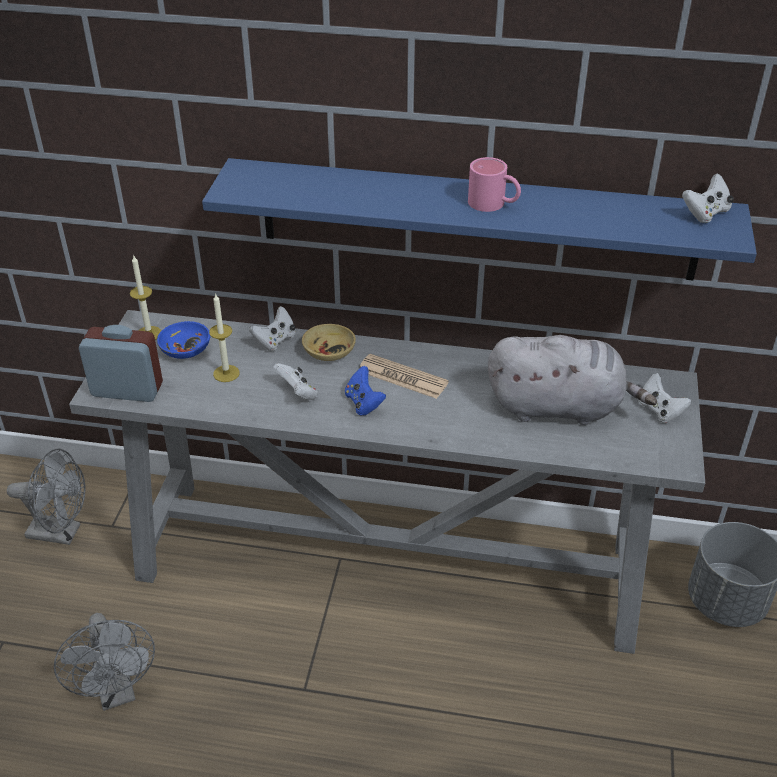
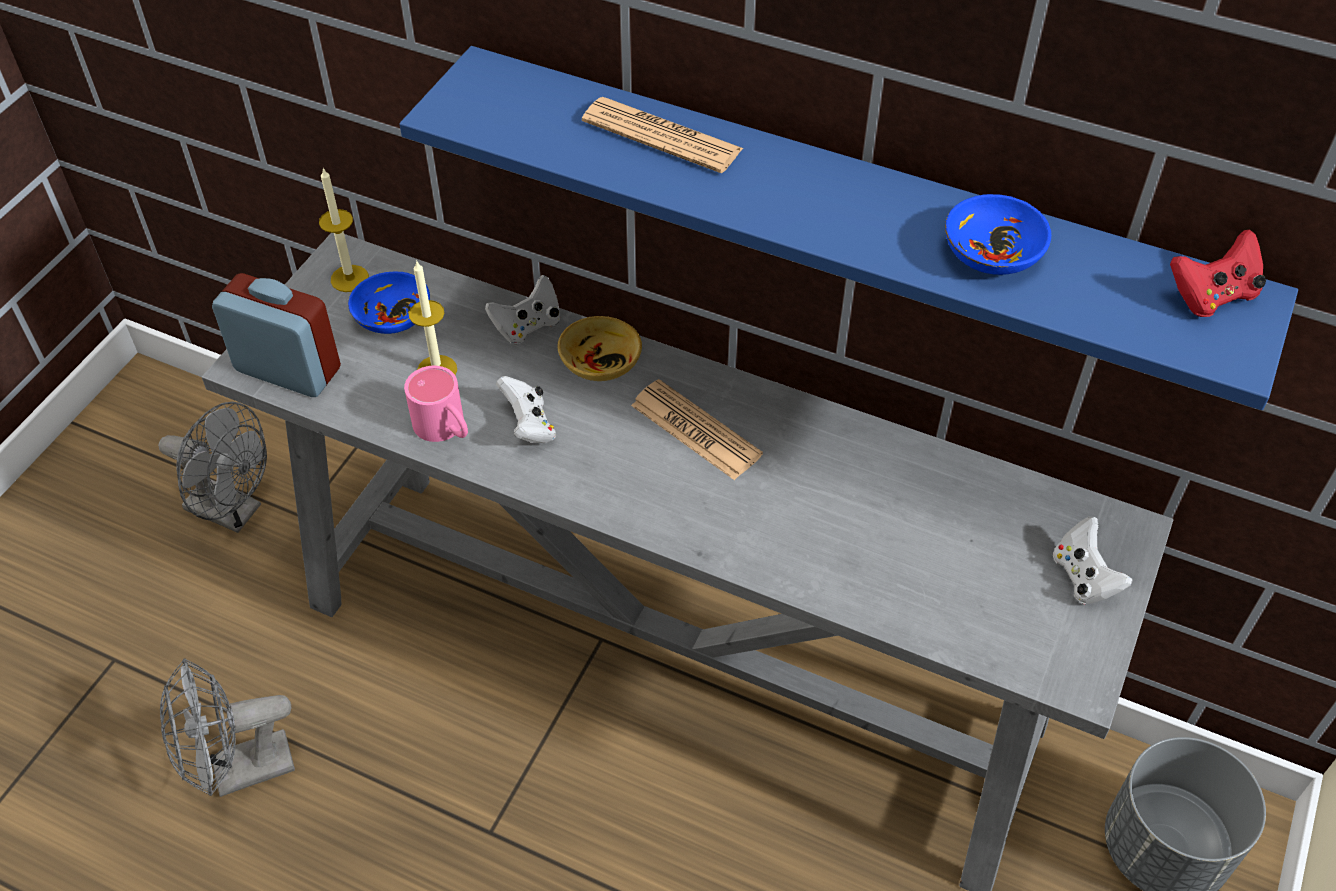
camera: 15 degrees right, 10 degrees up
grey fan [54,613,155,711] -> grey fan turned 75 degrees clockwise [160,658,295,797]
blue game controller [345,366,386,416] -> none
pink mug [468,157,521,212] -> pink mug moved to [404,366,468,442]
grey plush toy [488,335,657,425] -> none
white game controller [682,173,734,223] -> red game controller [1170,230,1266,317]
none -> newspaper [582,97,744,173]
none -> blue bowl [945,194,1051,275]

